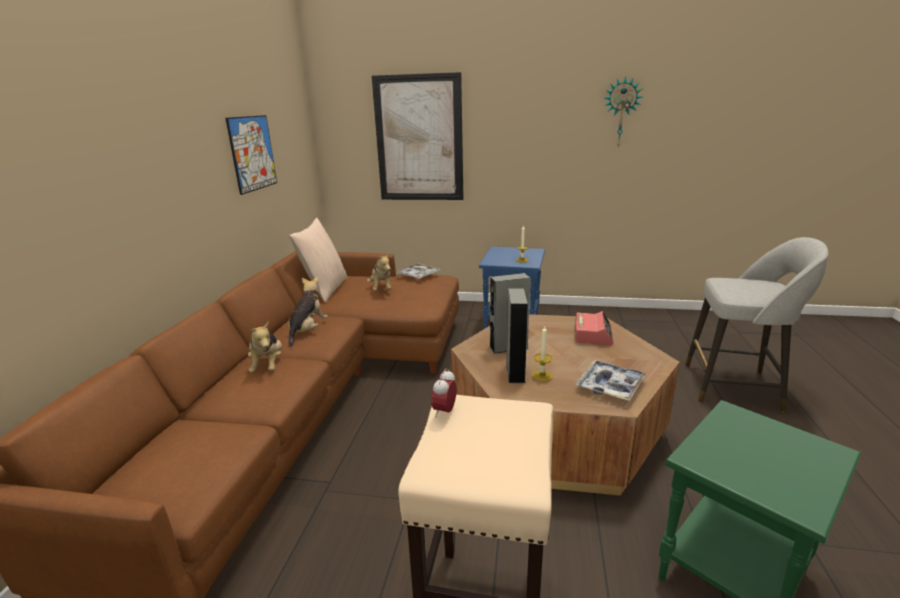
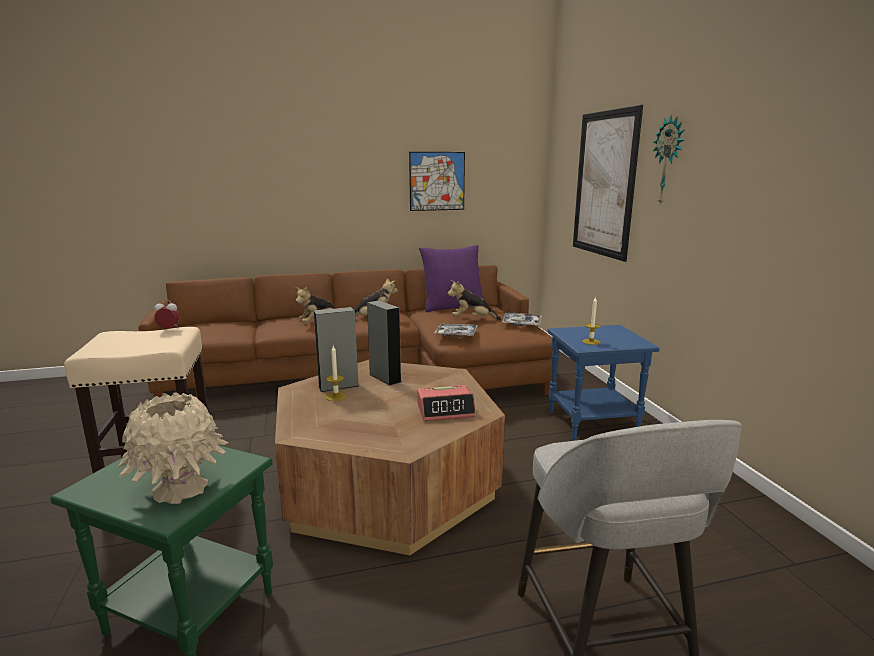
camera: 65 degrees right, 5 degrees down
beige pillow [289,218,347,303] -> purple pillow [419,245,484,312]
plush toy [367,253,392,290] -> plush toy turned 45 degrees clockwise [447,280,501,320]
tray [576,360,647,401] -> tray moved to [434,324,478,338]
wall clock [605,77,642,149] -> wall clock moved to [653,115,684,205]
none -> beige vase [117,392,228,504]

